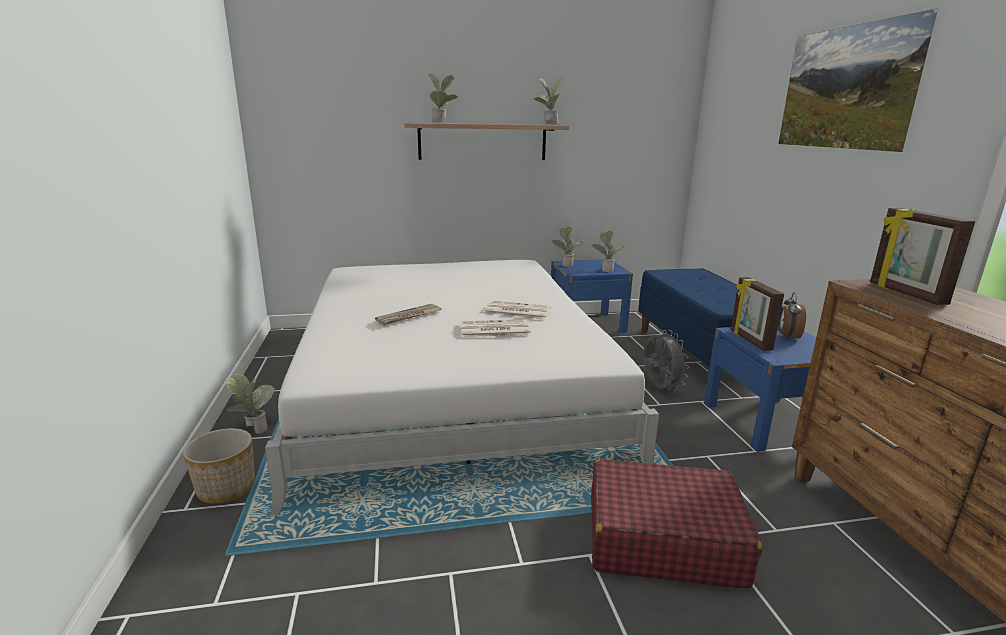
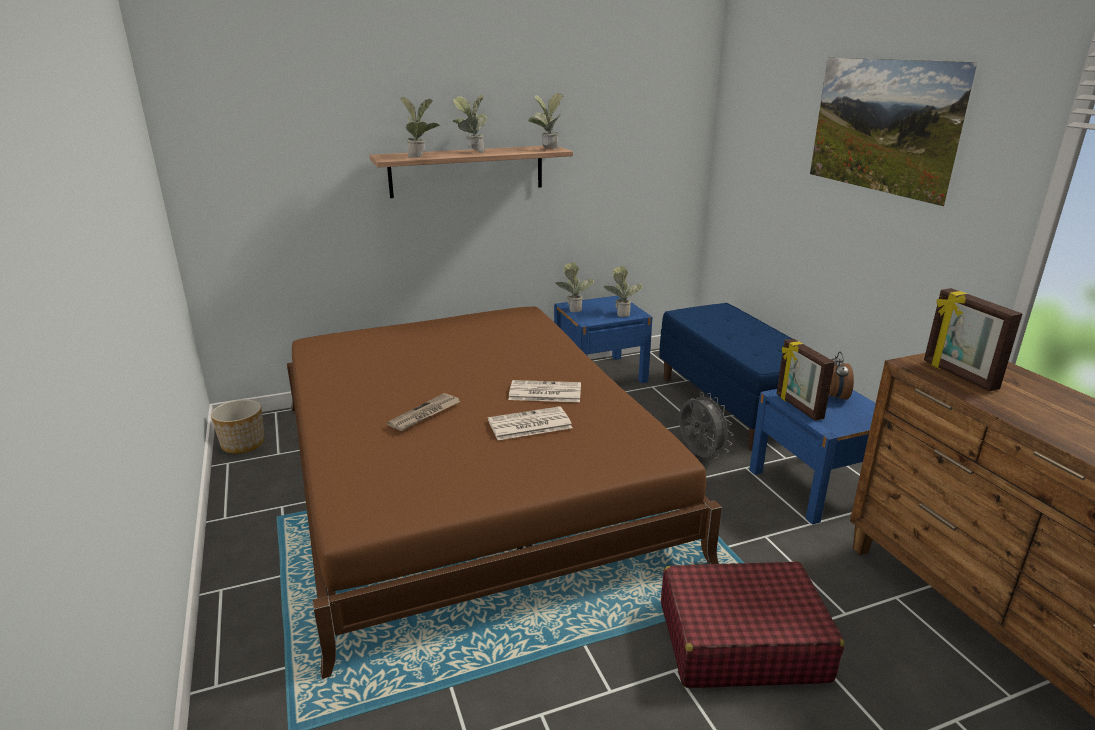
camera: 10 degrees left, 5 degrees up
planter [183,428,255,504] -> planter moved to [211,399,265,454]
potted plant [226,373,275,434] -> potted plant moved to [452,95,487,153]
white bed [265,260,659,516] -> brown bed [286,307,722,679]

